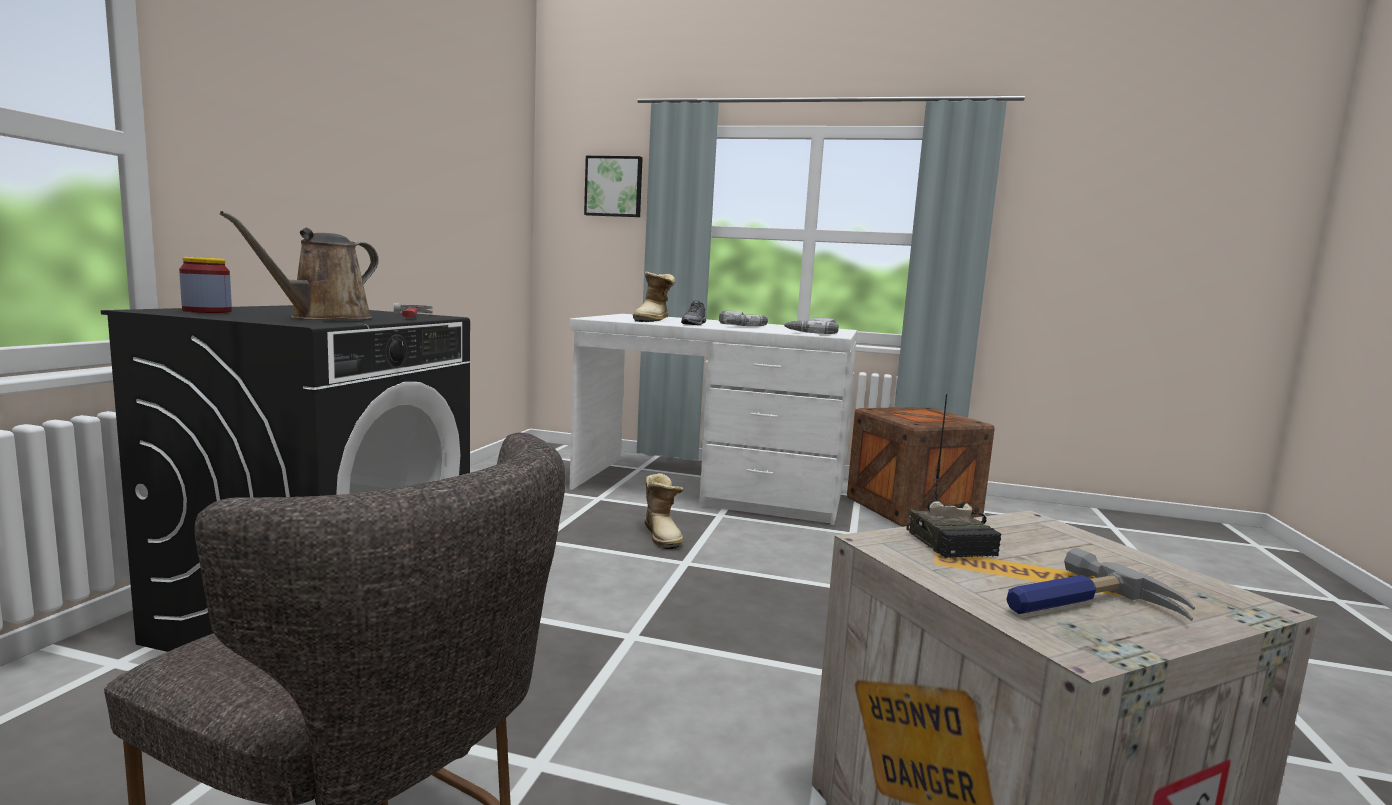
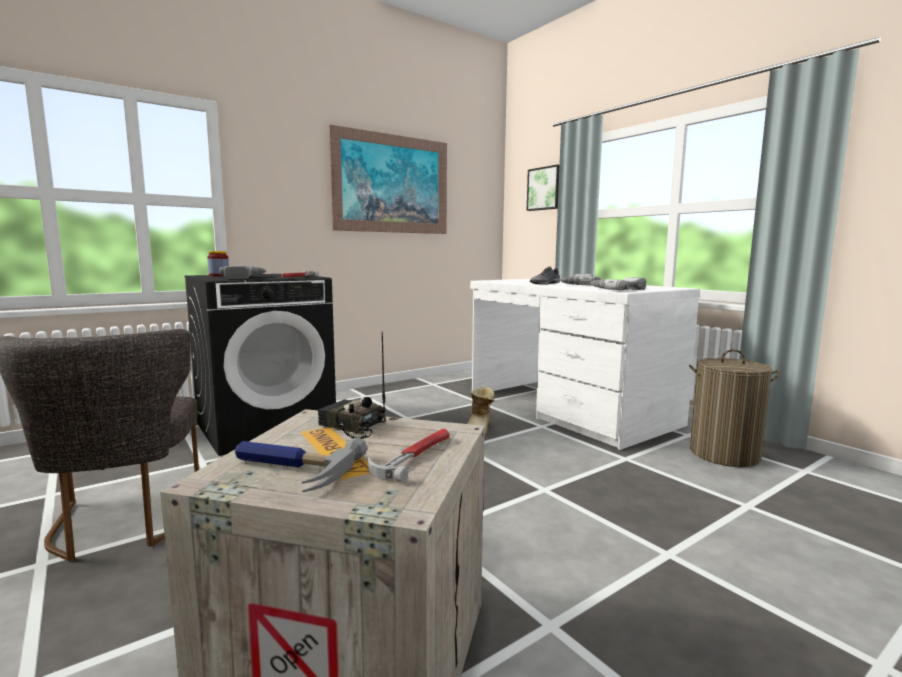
camera: 40 degrees right, 0 degrees up
brown watering can [220,211,379,320] -> power drill [219,266,267,279]
boot [633,272,675,322] -> none
crate [847,407,995,527] -> laundry basket [689,349,780,467]
radio [906,394,1001,558] -> radio turned 90 degrees clockwise [318,332,386,439]
none -> picture [329,125,447,234]
none -> hammer [368,428,449,483]

